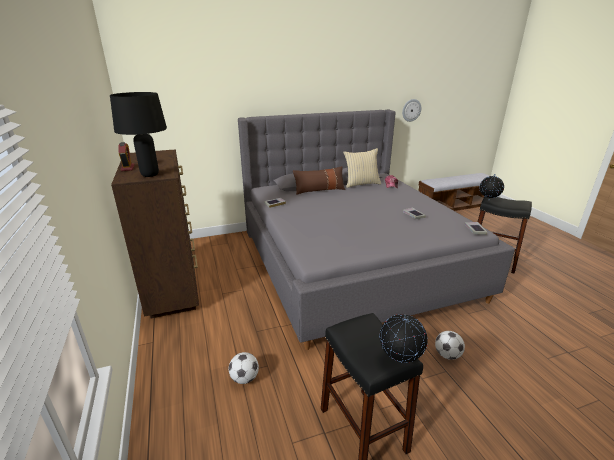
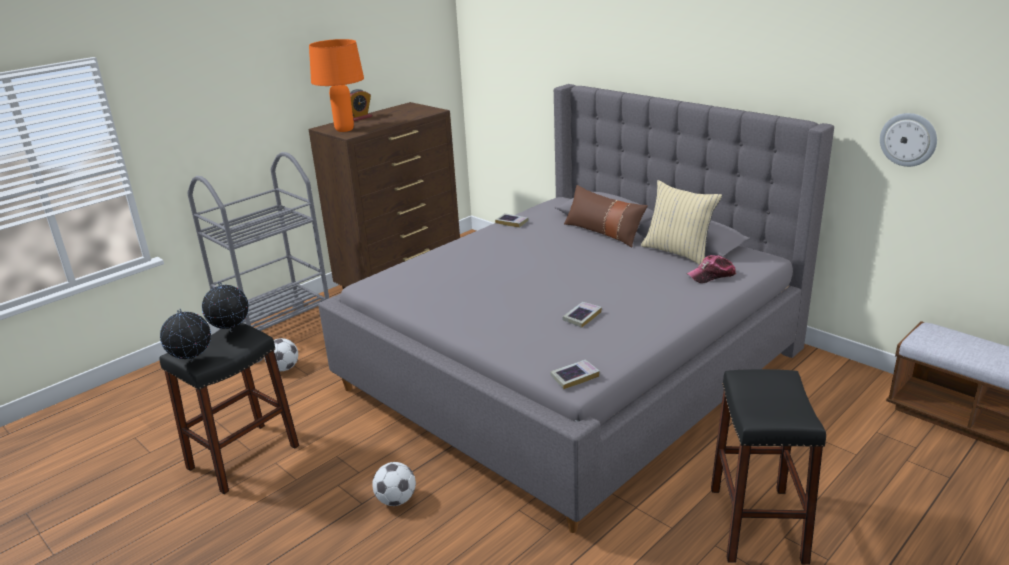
camera: 65 degrees right, 0 degrees up
black table lamp [110,92,167,177] -> orange table lamp [309,39,364,132]
globe [480,174,504,200] -> globe moved to [202,282,249,332]
none -> grey cart [187,152,329,363]

